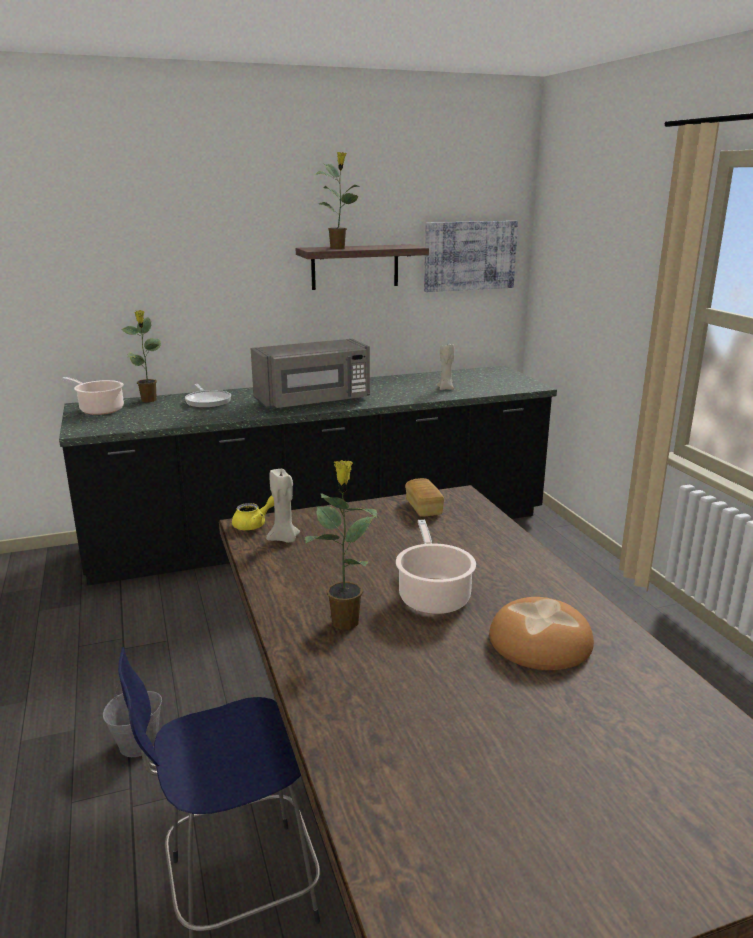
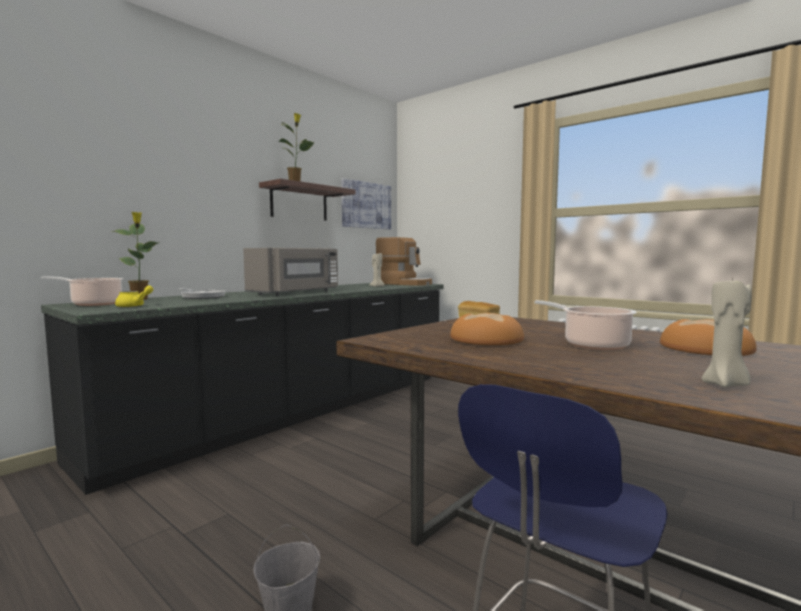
camera: 30 degrees left, 15 degrees down
yellow teapot [232,495,274,530] -> yellow teapot moved to [115,286,153,308]
beige candle [266,469,300,543] -> beige candle moved to [702,277,752,387]
potted plant [304,460,378,630] -> none
none -> coffee machine [376,237,432,286]
none -> bread [450,313,524,345]

